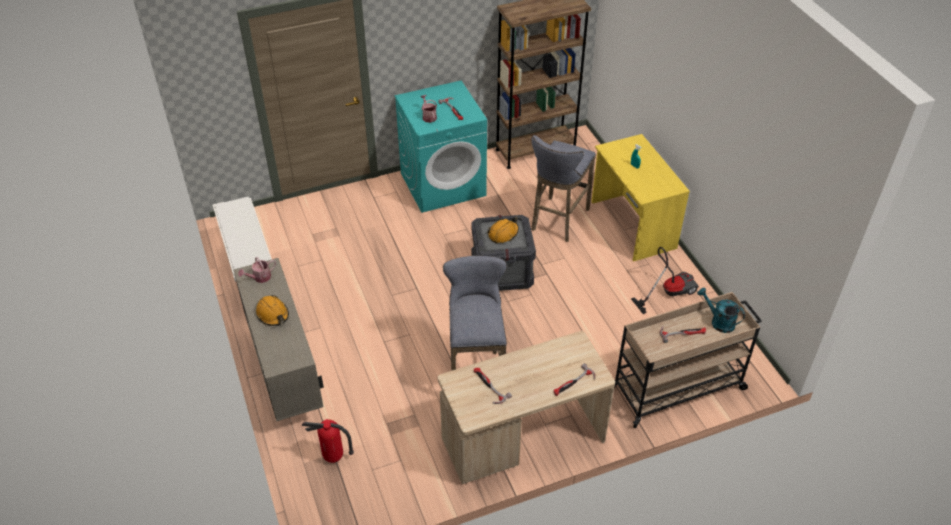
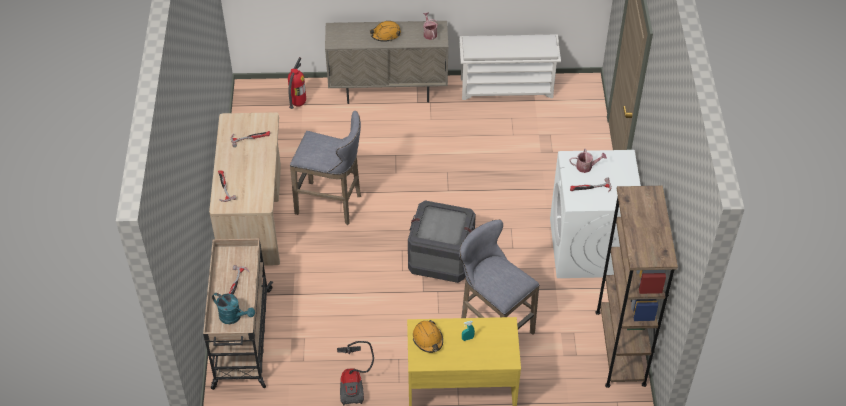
camera: 110 degrees right, 5 degrees up
turquoise washing machine [395,80,487,213] -> white washing machine [550,150,641,278]
orange hard hat [487,217,519,243] -> orange hard hat moved to [413,320,443,353]
turquoise watering can [697,288,745,333] -> turquoise watering can turned 60 degrees clockwise [212,293,255,324]

